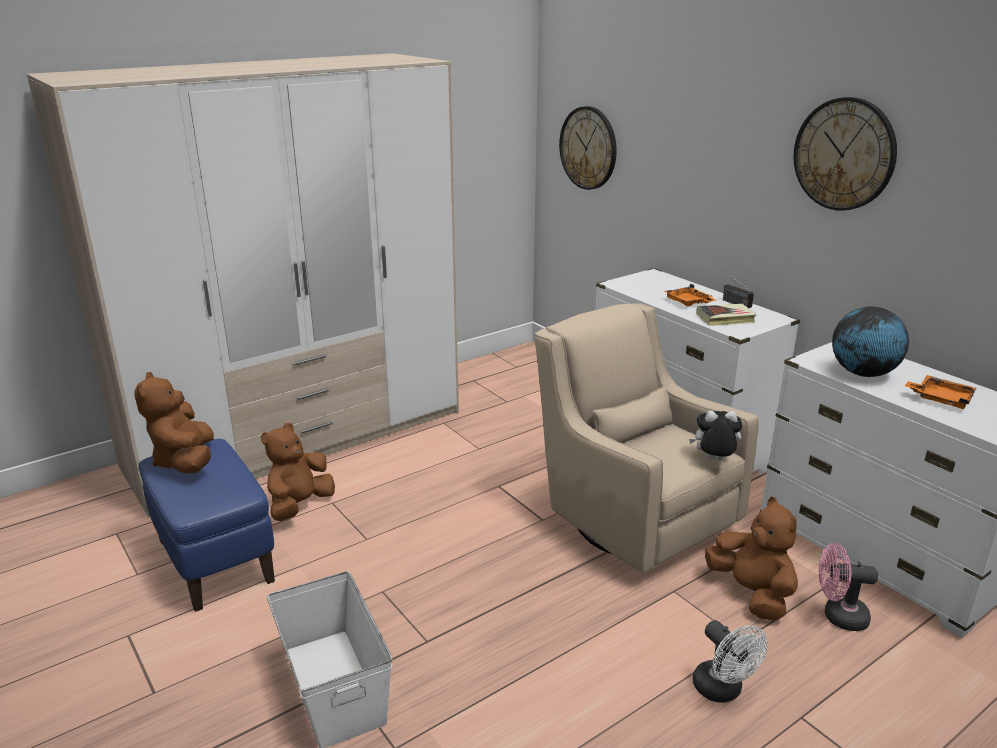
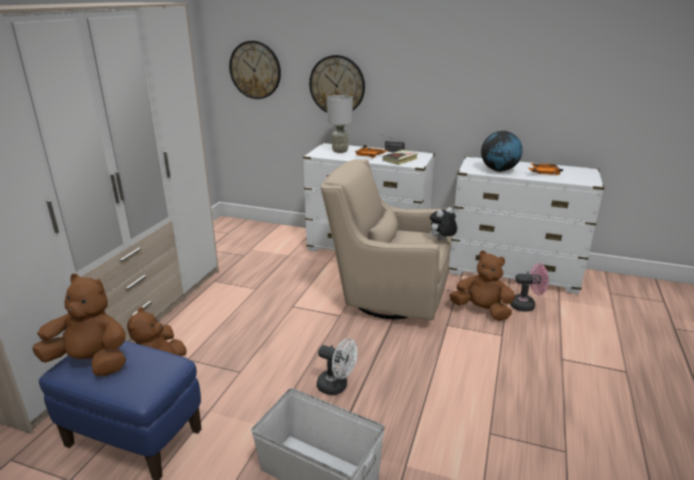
camera: 35 degrees left, 0 degrees up
brown plush toy [134,372,214,473] -> brown plush toy turned 150 degrees clockwise [33,273,126,376]
white fan [693,620,768,703] -> white fan moved to [317,338,357,395]
wall clock [794,97,897,211] -> wall clock moved to [309,55,365,113]
pink fan [819,543,878,631] -> pink fan turned 150 degrees counterclockwise [510,263,549,312]
none -> grey table lamp [327,95,353,153]

